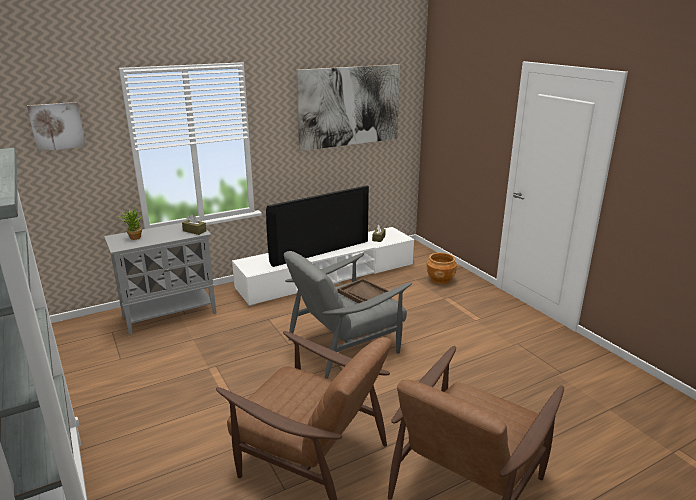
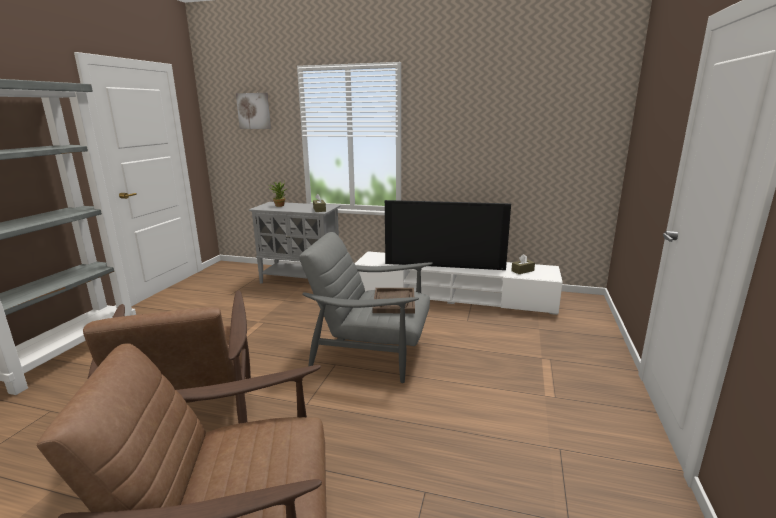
camera: 45 degrees right, 5 degrees down
picture [296,64,400,151] -> none
brown planter [426,253,457,284] -> none

